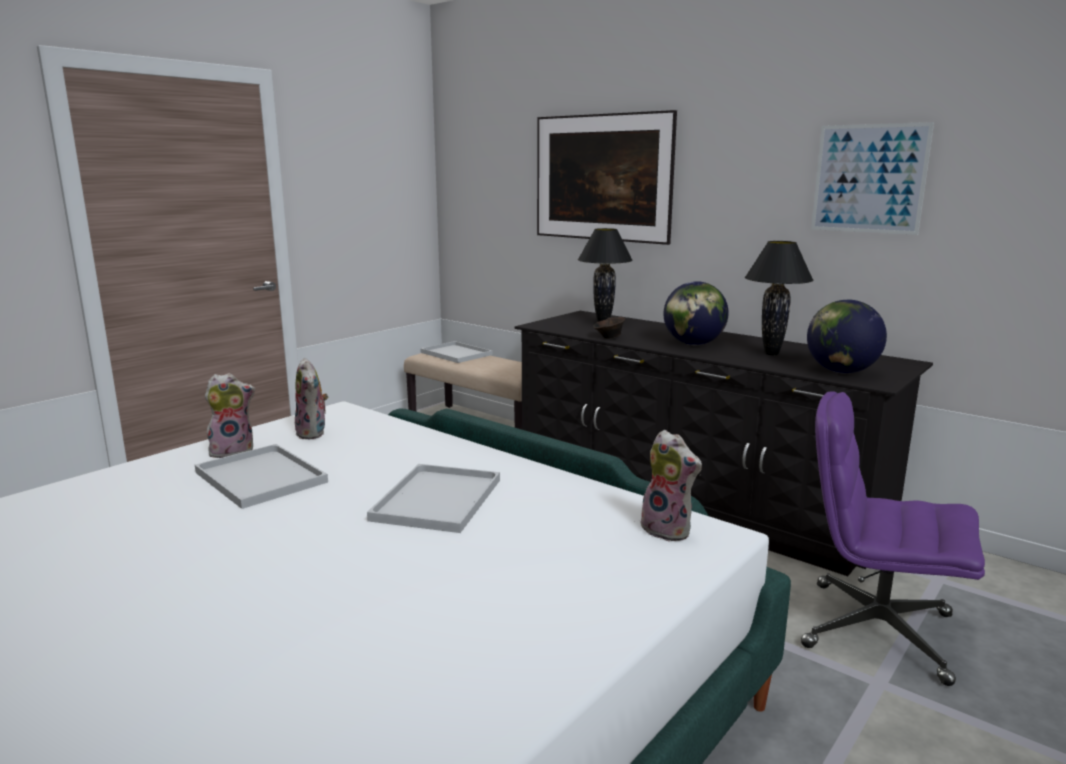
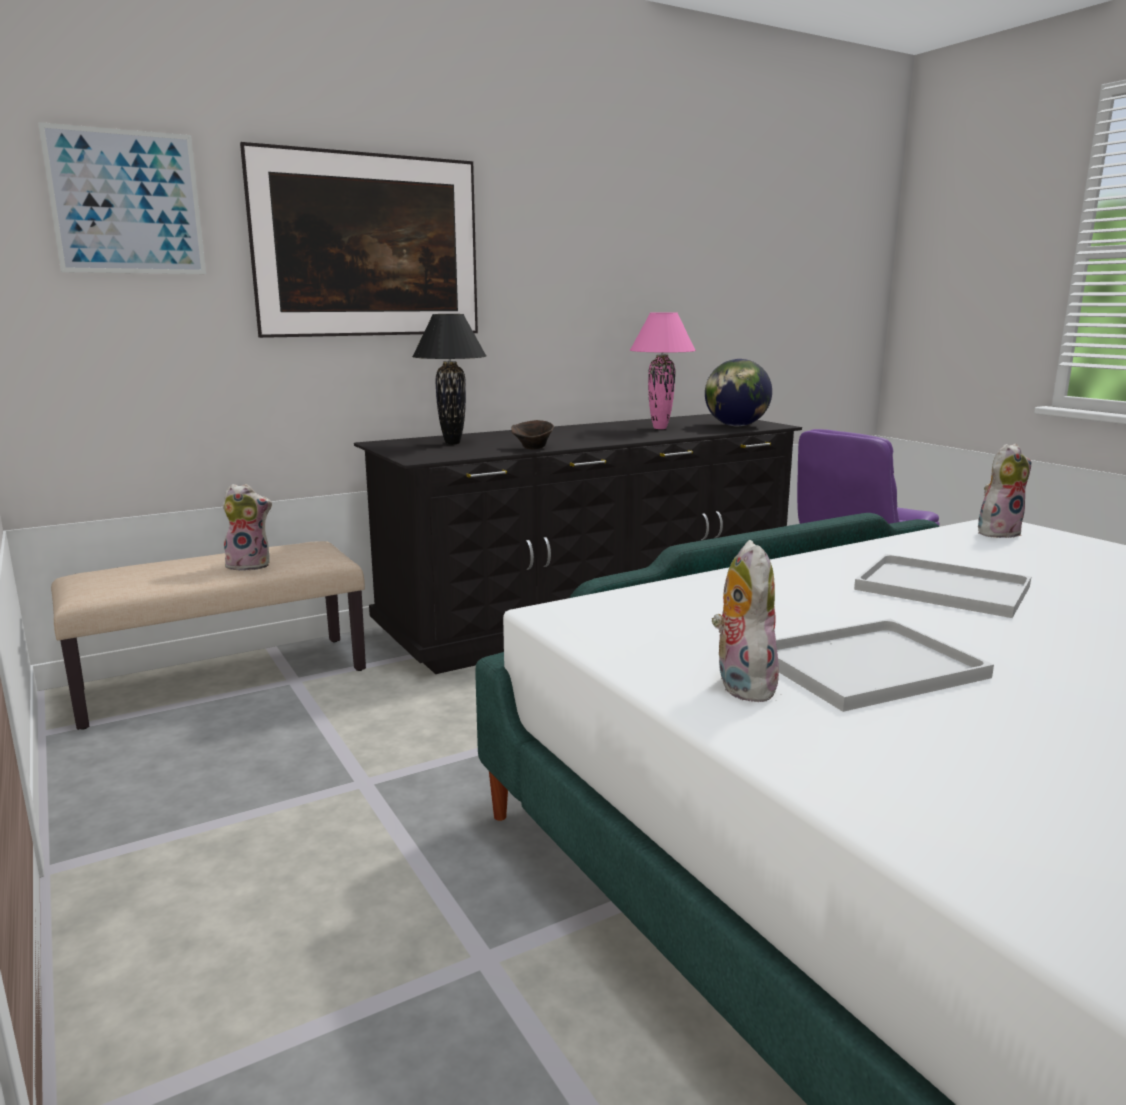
camera: 70 degrees left, 0 degrees up
plush toy [295,358,328,439] -> plush toy moved to [222,484,272,571]
white tray [420,341,492,363] -> none
globe [663,281,729,345] -> none
black table lamp [745,241,813,355] -> pink table lamp [630,312,696,429]
picture [811,122,934,235] -> picture moved to [38,122,206,274]

